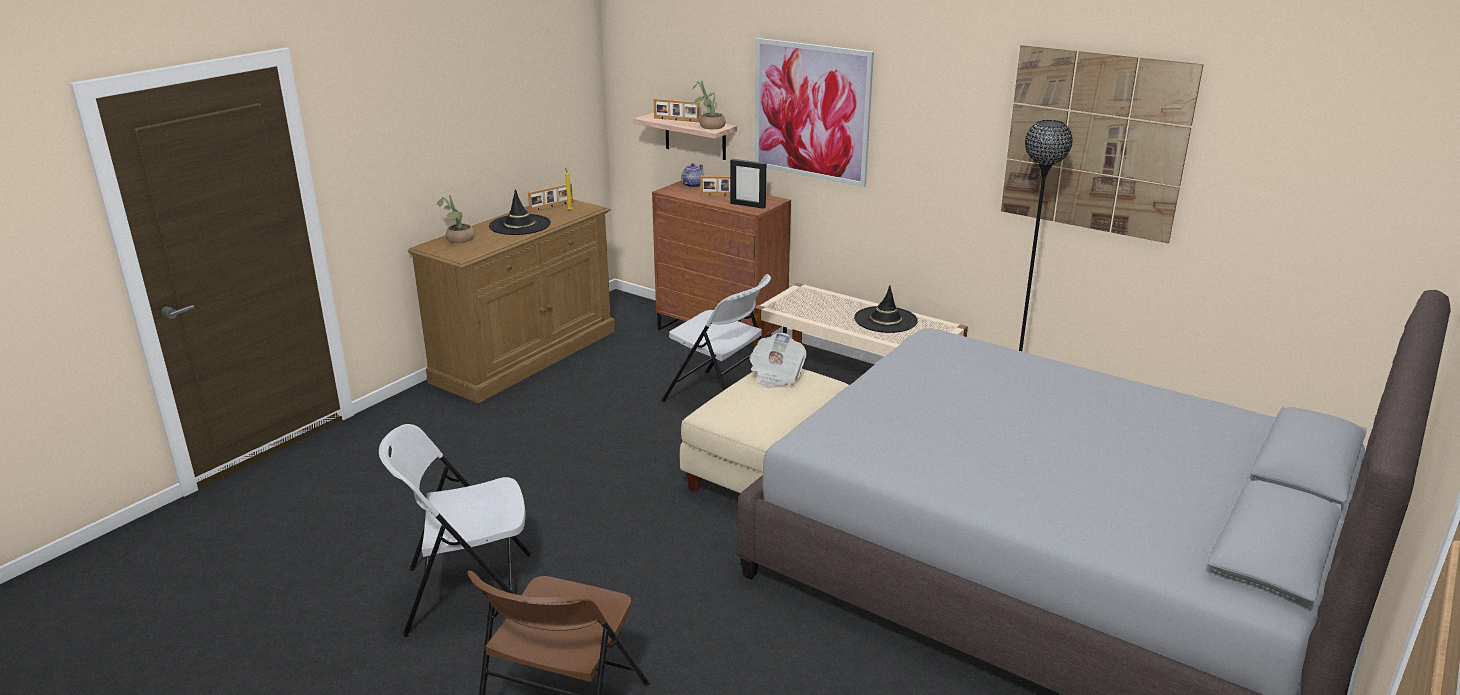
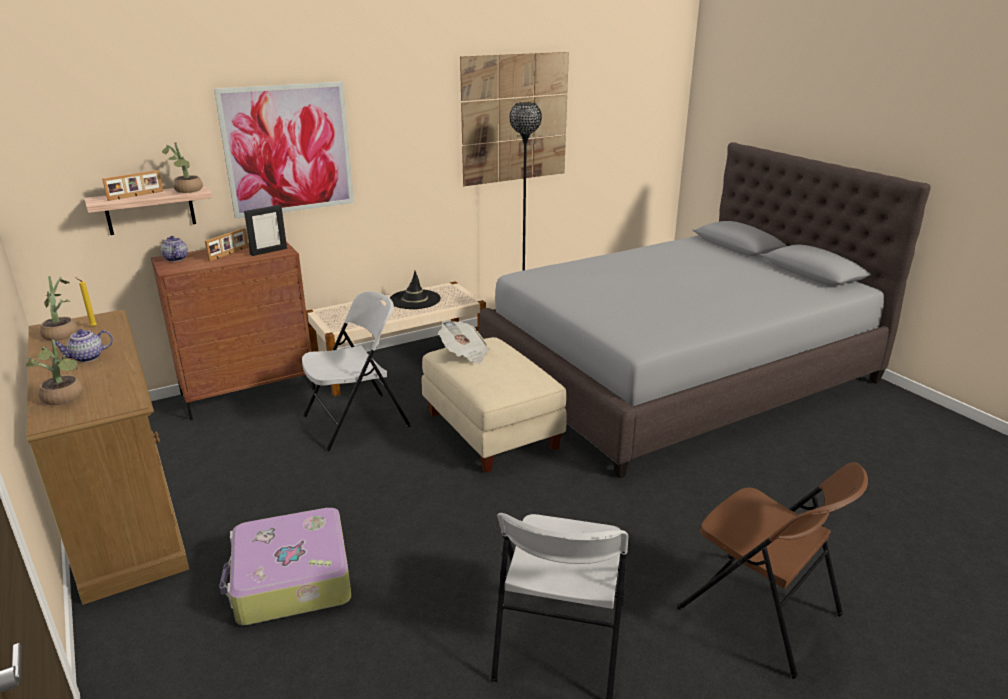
camera: 65 degrees left, 0 degrees up
black hat [489,189,551,235] -> teapot [55,329,113,362]
picture frame [528,183,573,212] -> potted plant [40,276,77,341]
none -> suitcase [219,508,351,625]

